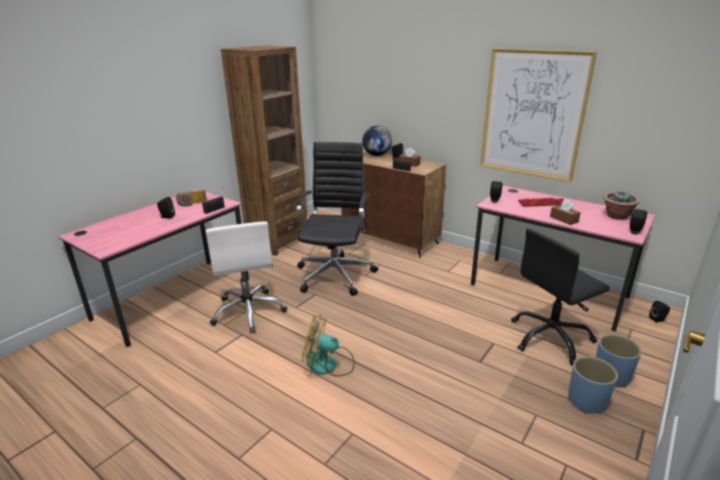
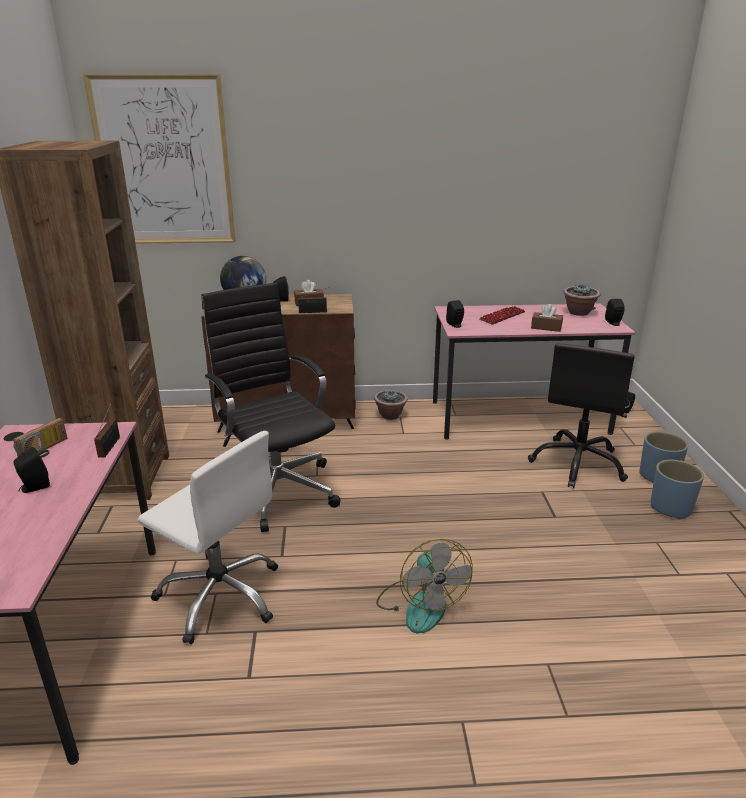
camera: 40 degrees left, 0 degrees up
fan [302,314,355,377] -> fan turned 75 degrees counterclockwise [376,539,473,634]
picture [480,48,597,182] -> picture moved to [83,74,236,244]
none -> potted plant [374,390,408,420]

